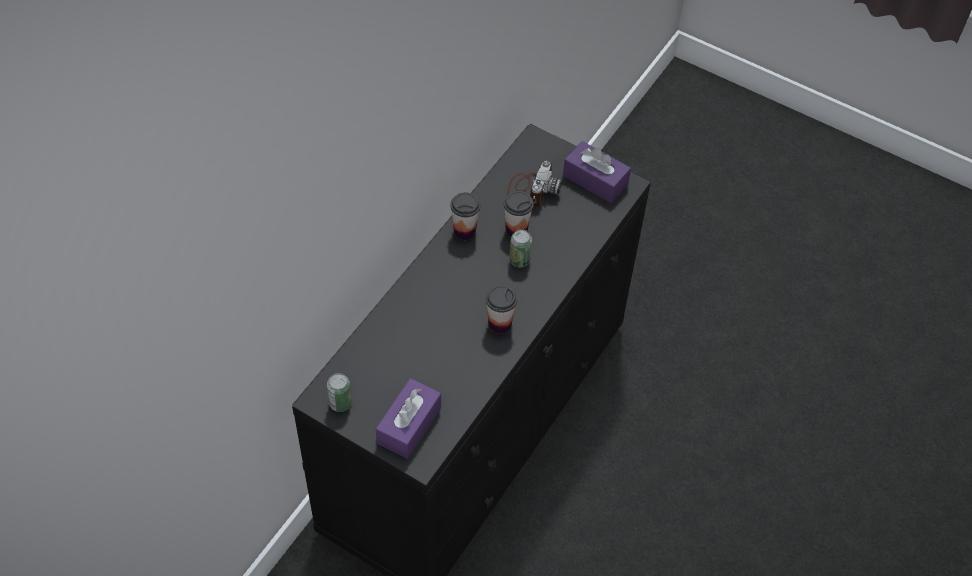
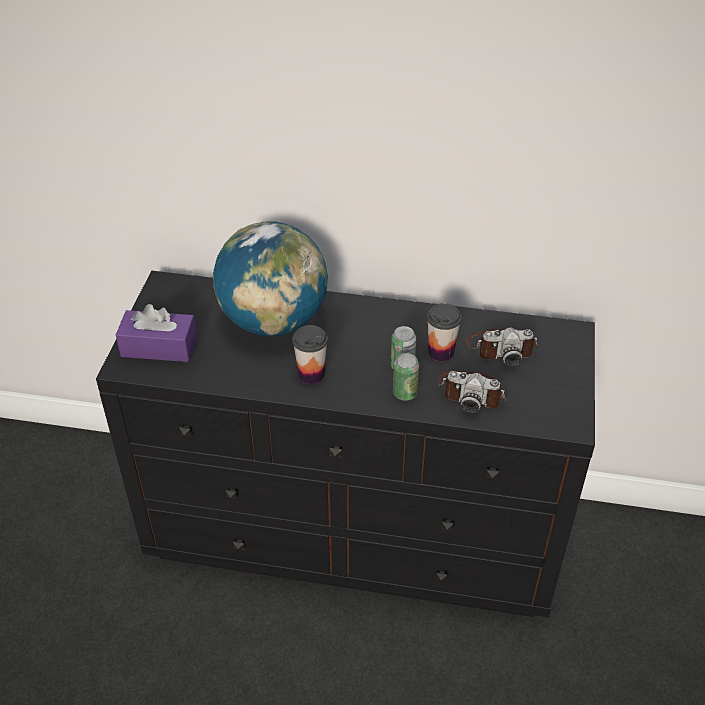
camera: 70 degrees right, 10 degrees down
can [327,373,352,412] -> can moved to [393,353,419,401]
cup [450,192,480,240] -> none
purple tissue box [563,141,631,203] -> none
none -> globe [213,221,328,336]
none -> camera [438,371,506,413]

